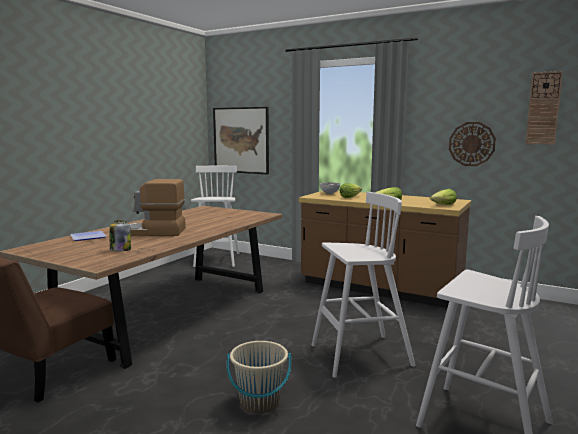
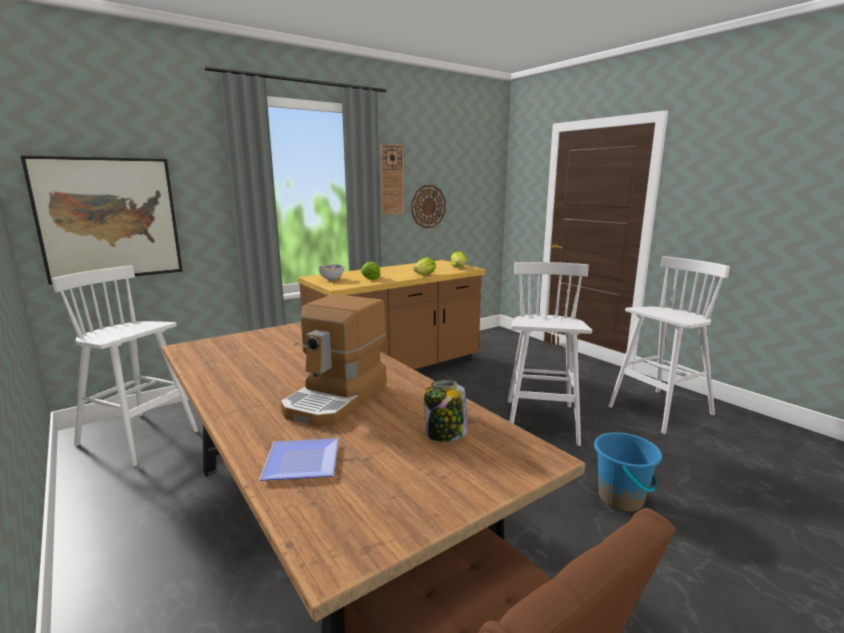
camera: 65 degrees left, 5 degrees up
beige bucket [227,341,291,413] -> blue bucket [594,432,662,511]
wall clock [526,71,563,145] -> wall clock moved to [380,144,404,215]

